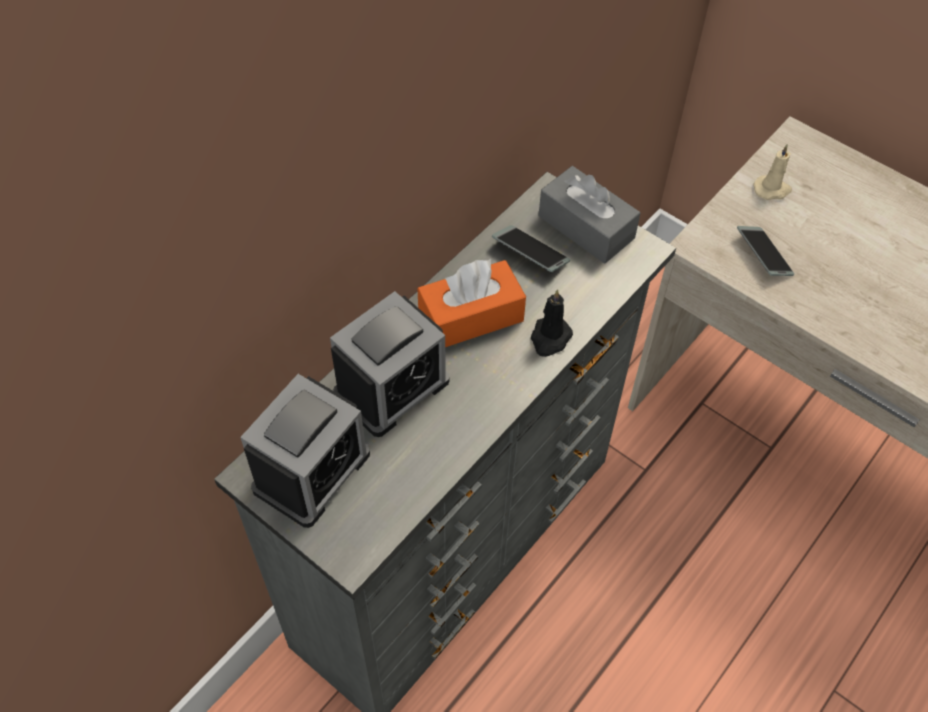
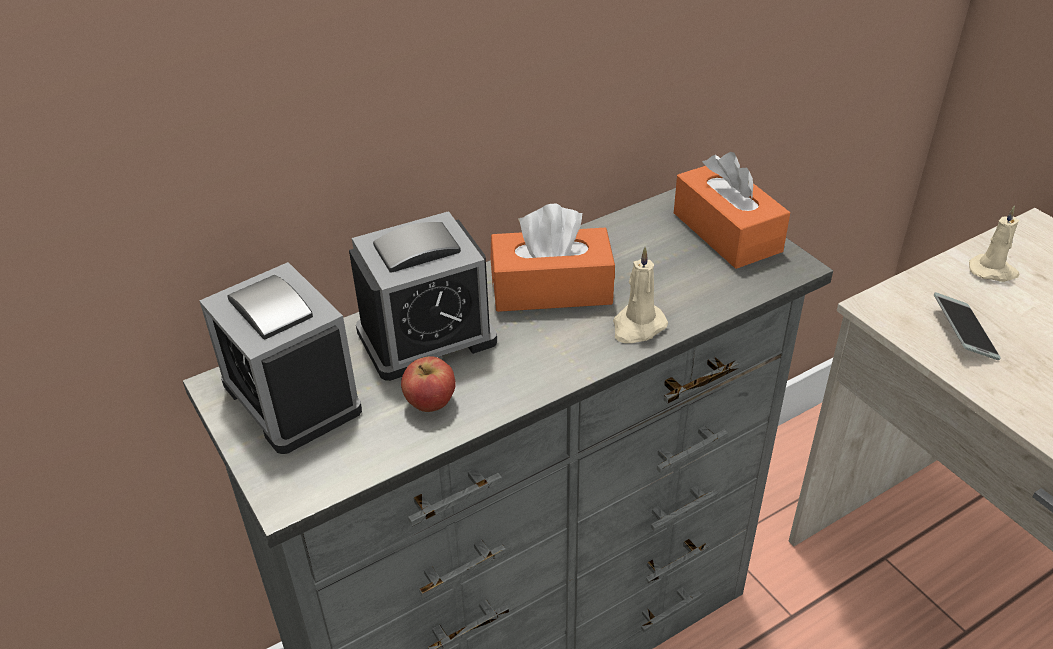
camera: 20 degrees right, 15 degrees down
alarm clock [240,374,370,528] -> alarm clock turned 90 degrees clockwise [199,262,362,454]
phone [492,225,570,272] -> none
black candle [531,289,573,357] -> beige candle [613,247,668,343]
grey tissue box [539,166,640,263] -> orange tissue box [674,152,790,269]
none -> apple [401,356,456,412]

